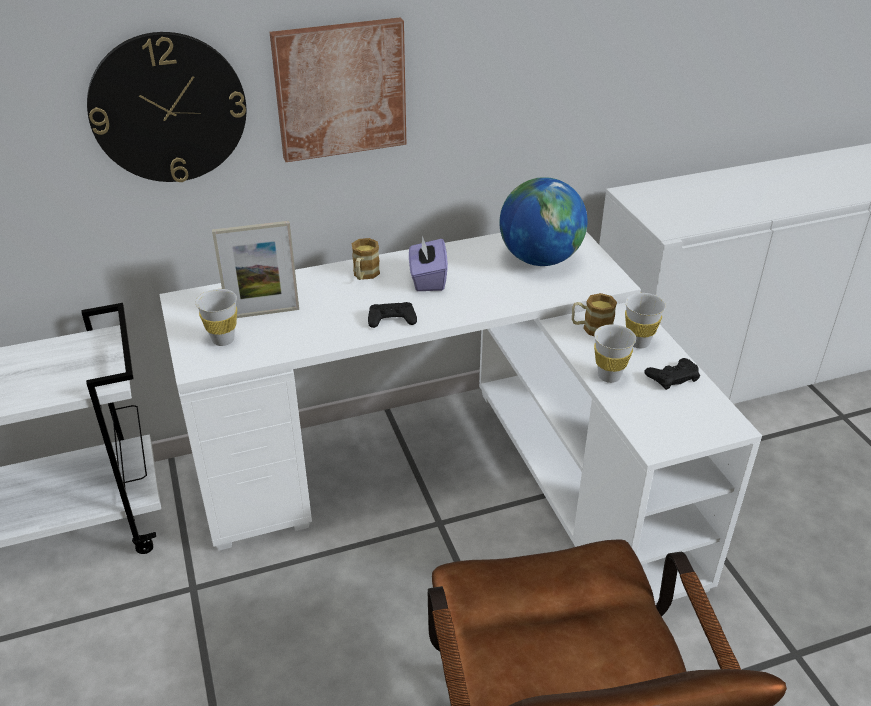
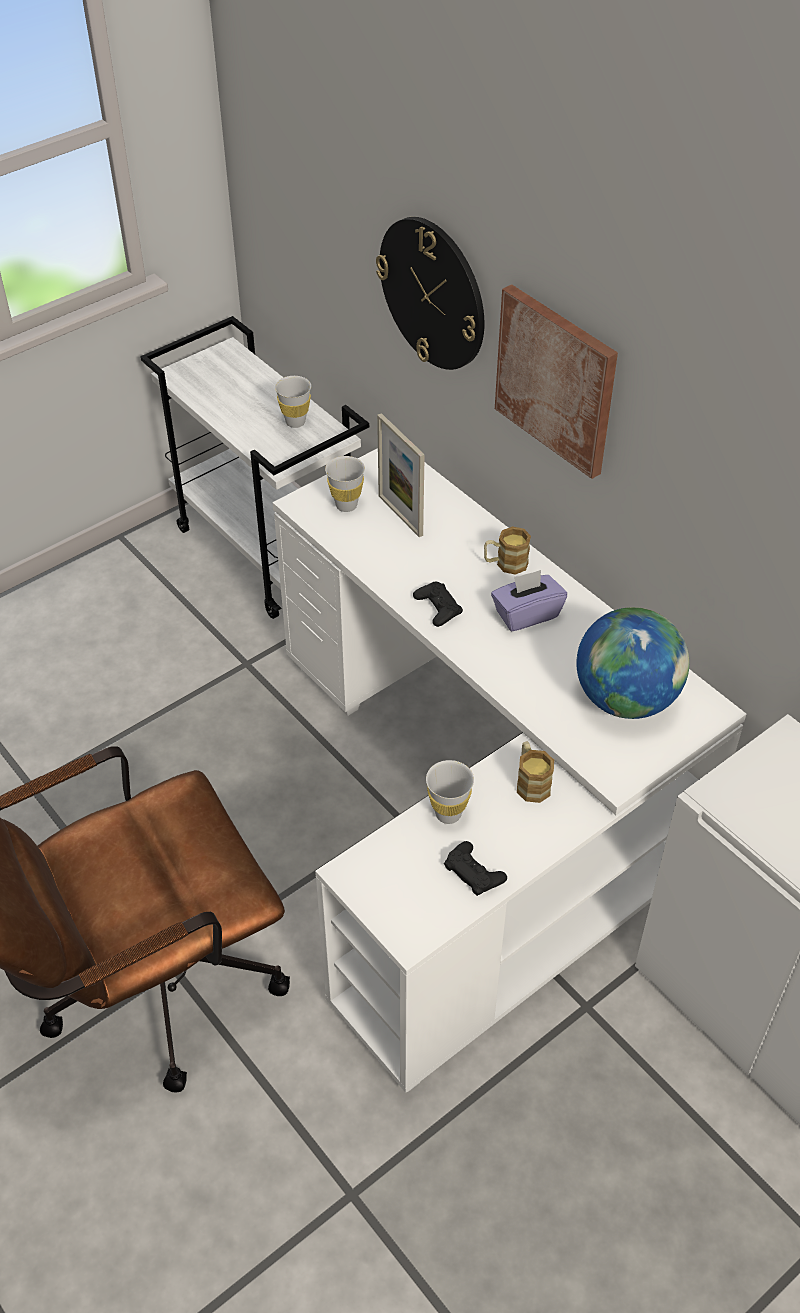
camera: 70 degrees right, 10 degrees up
white cup [625,293,666,348] -> white cup moved to [275,376,311,428]

